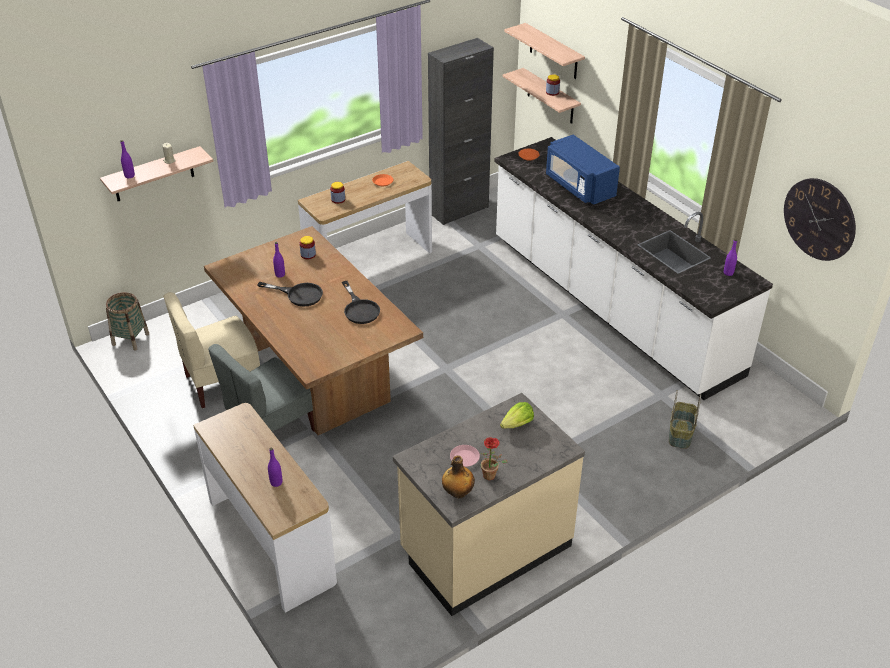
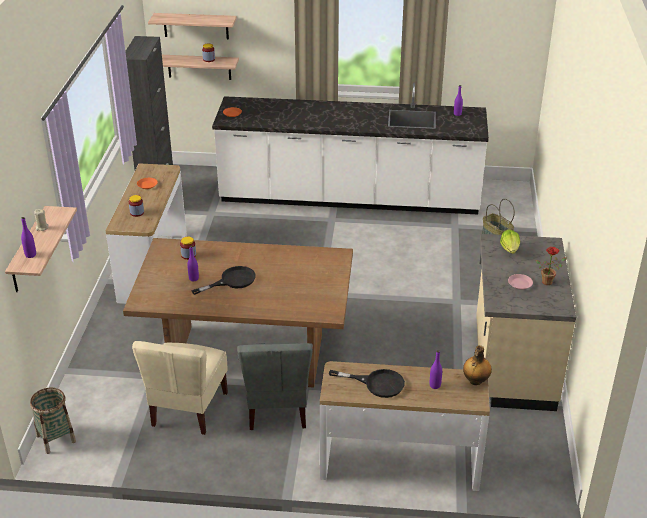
camera: 50 degrees left, 5 degrees down
black frying pan [342,281,380,324] -> black frying pan moved to [329,369,405,398]
bottle [442,456,475,498] -> bottle moved to [463,345,492,385]
blue microwave [546,134,620,205] -> none
wall clock [784,178,856,261] -> none

